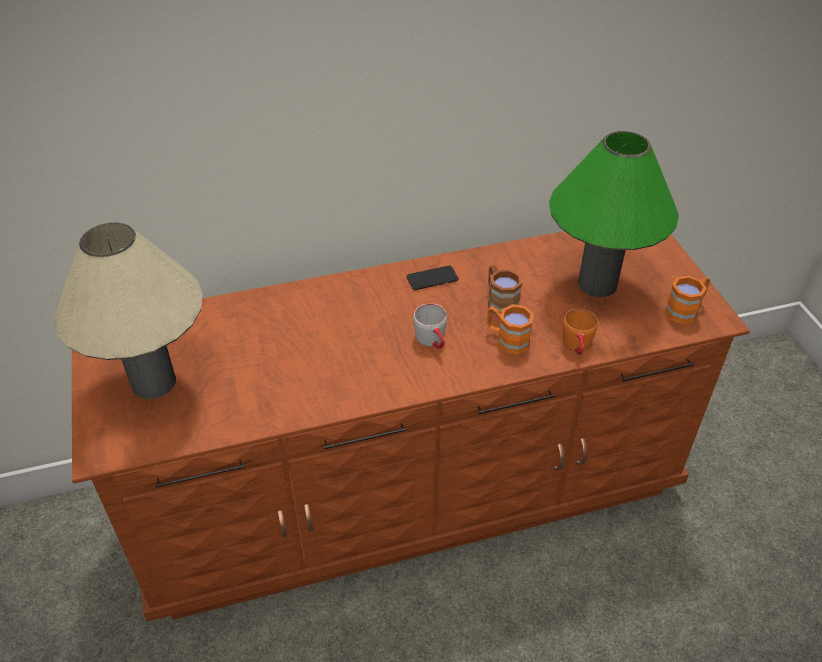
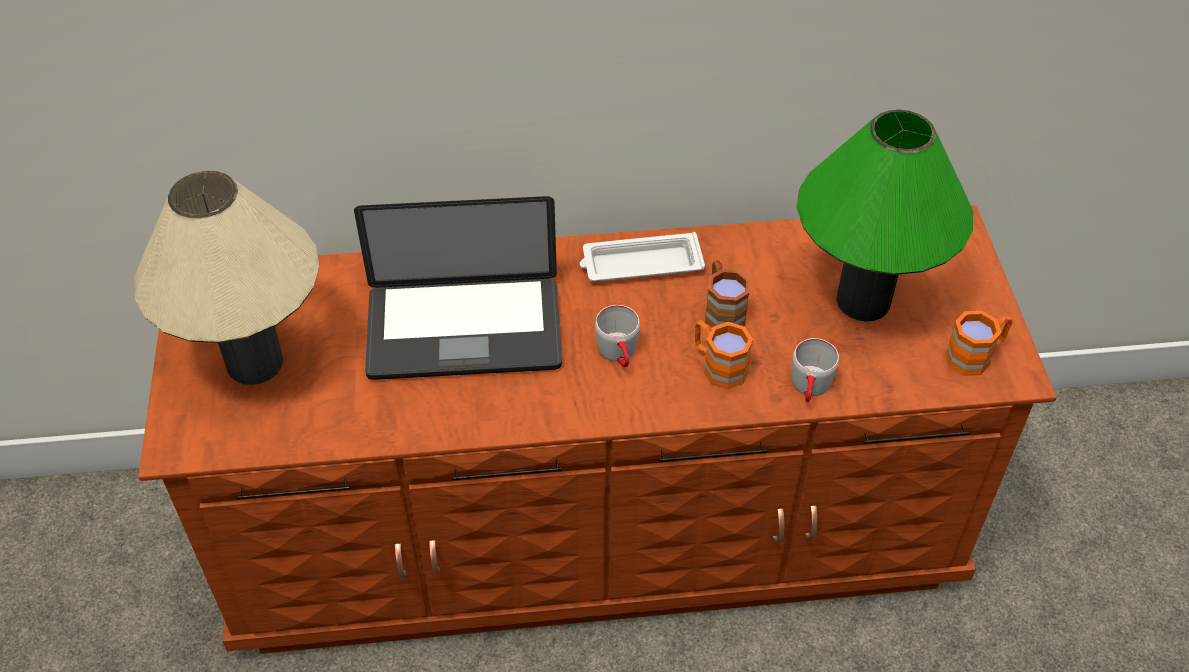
camera: 10 degrees right, 5 degrees up
phone [407,266,458,290] -> white tray [580,232,705,281]
orange mug [562,309,598,355] -> grey mug [792,338,839,402]
none -> laptop [354,196,562,380]

